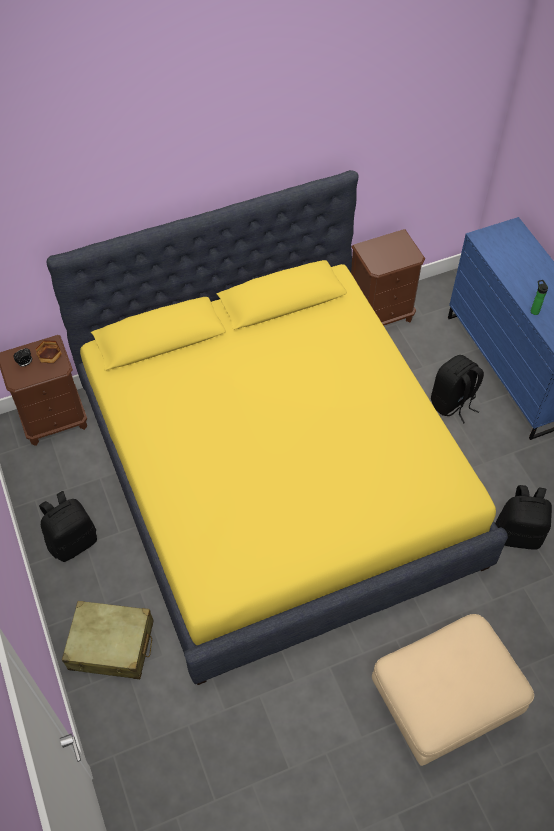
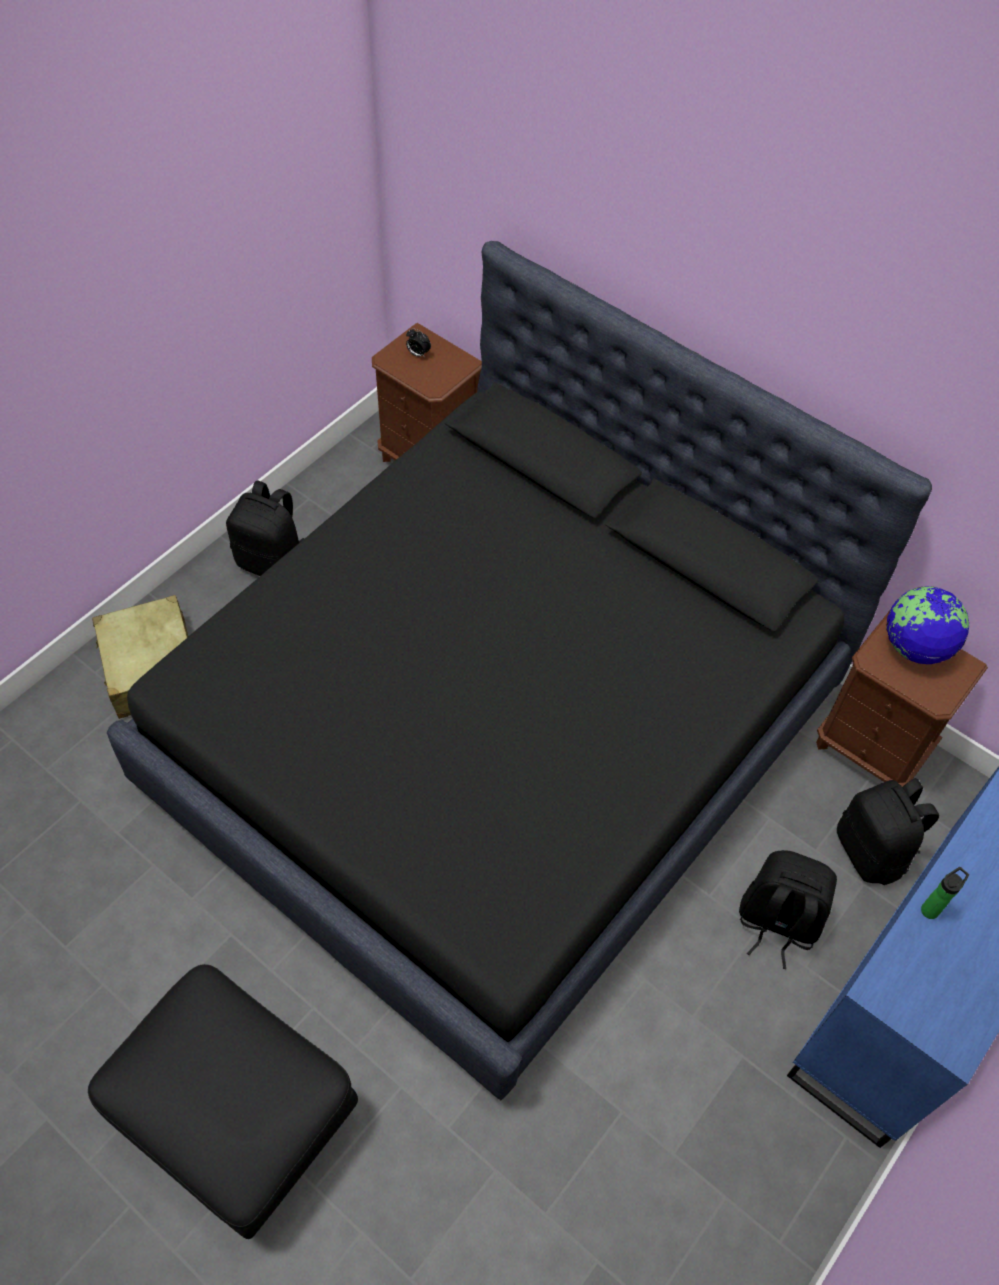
camera: 60 degrees right, 0 degrees up
bowl [35,340,62,363] -> none
yellow bed [46,170,508,685] -> black bed [107,241,932,1100]
beige ottoman [372,614,534,766] -> black ottoman [88,964,358,1239]
black backpack [495,485,552,550] -> black backpack moved to [837,778,939,885]
none -> globe [886,586,969,664]

